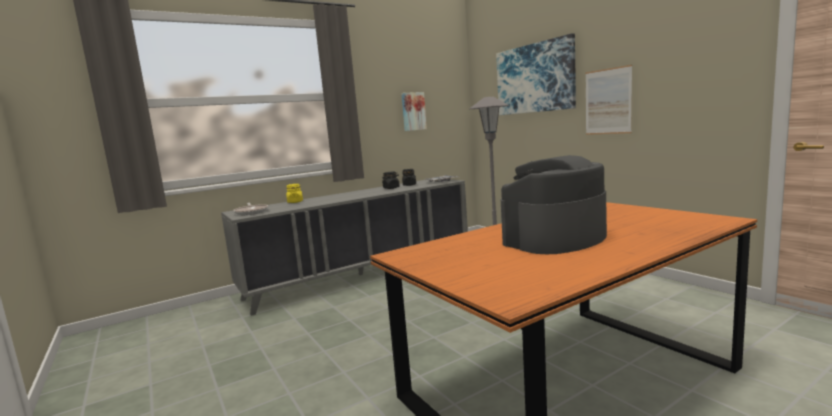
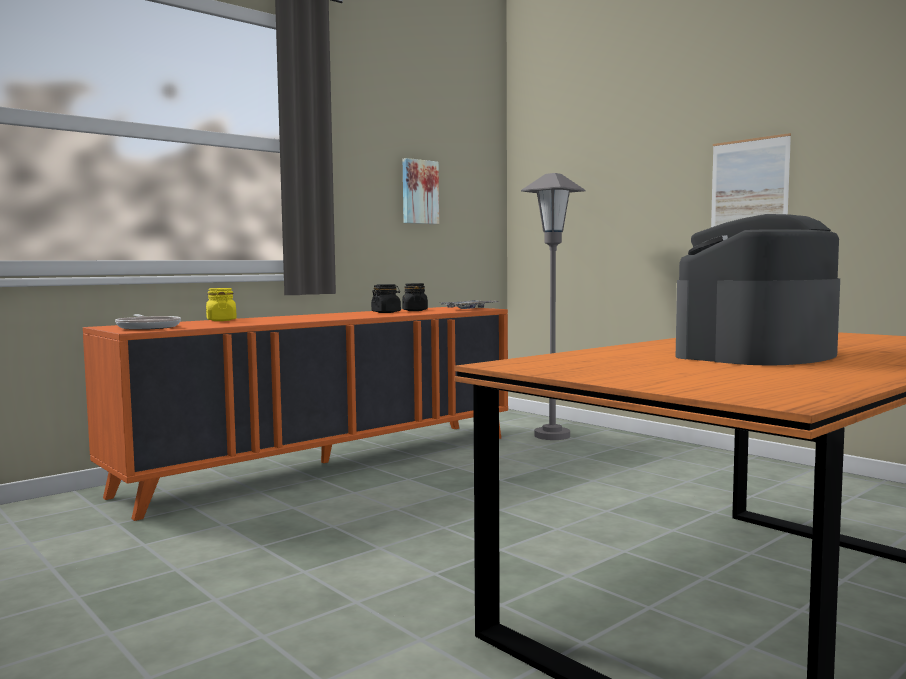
camera: 10 degrees left, 5 degrees down
grey cabinet [221,179,468,316] -> orange cabinet [83,307,508,521]
picture [496,33,576,115] -> none

